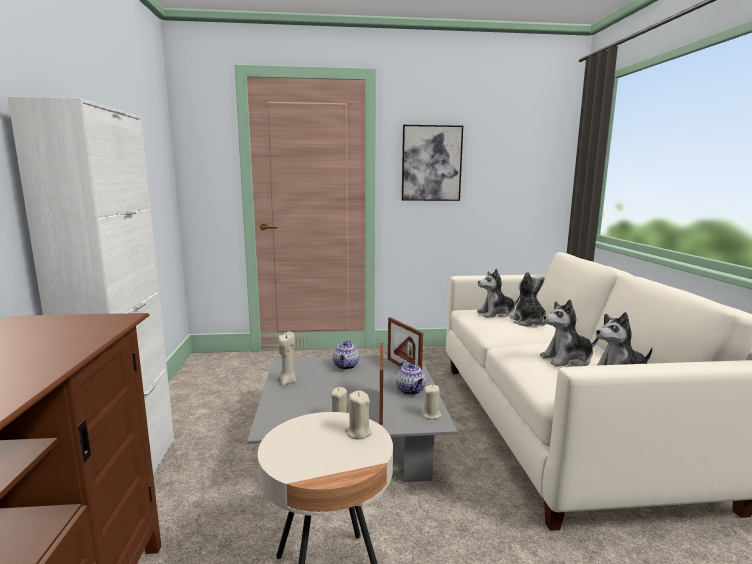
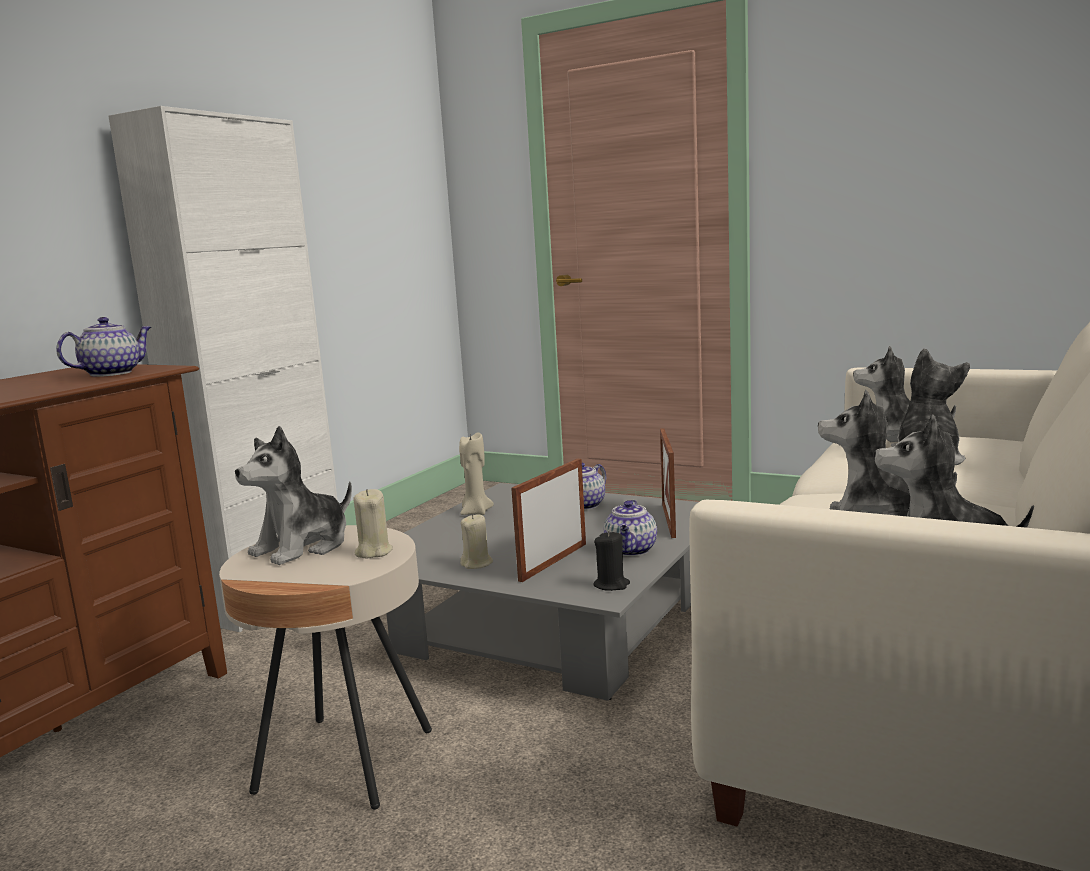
camera: 35 degrees right, 0 degrees up
picture [402,125,463,201] -> none
beige candle [421,385,441,419] -> black candle [593,531,630,591]
none -> teapot [56,317,151,377]
none -> plush toy [235,426,352,565]

